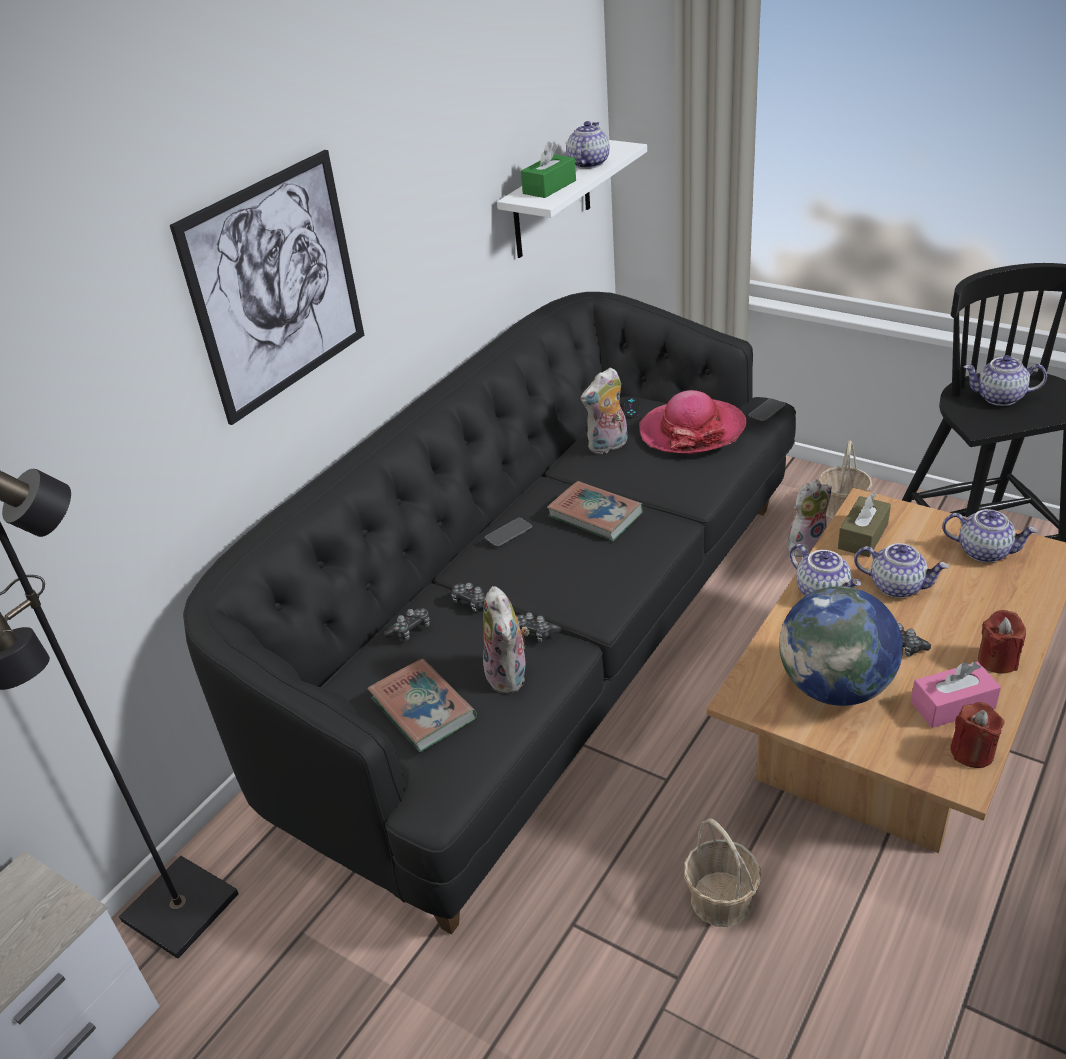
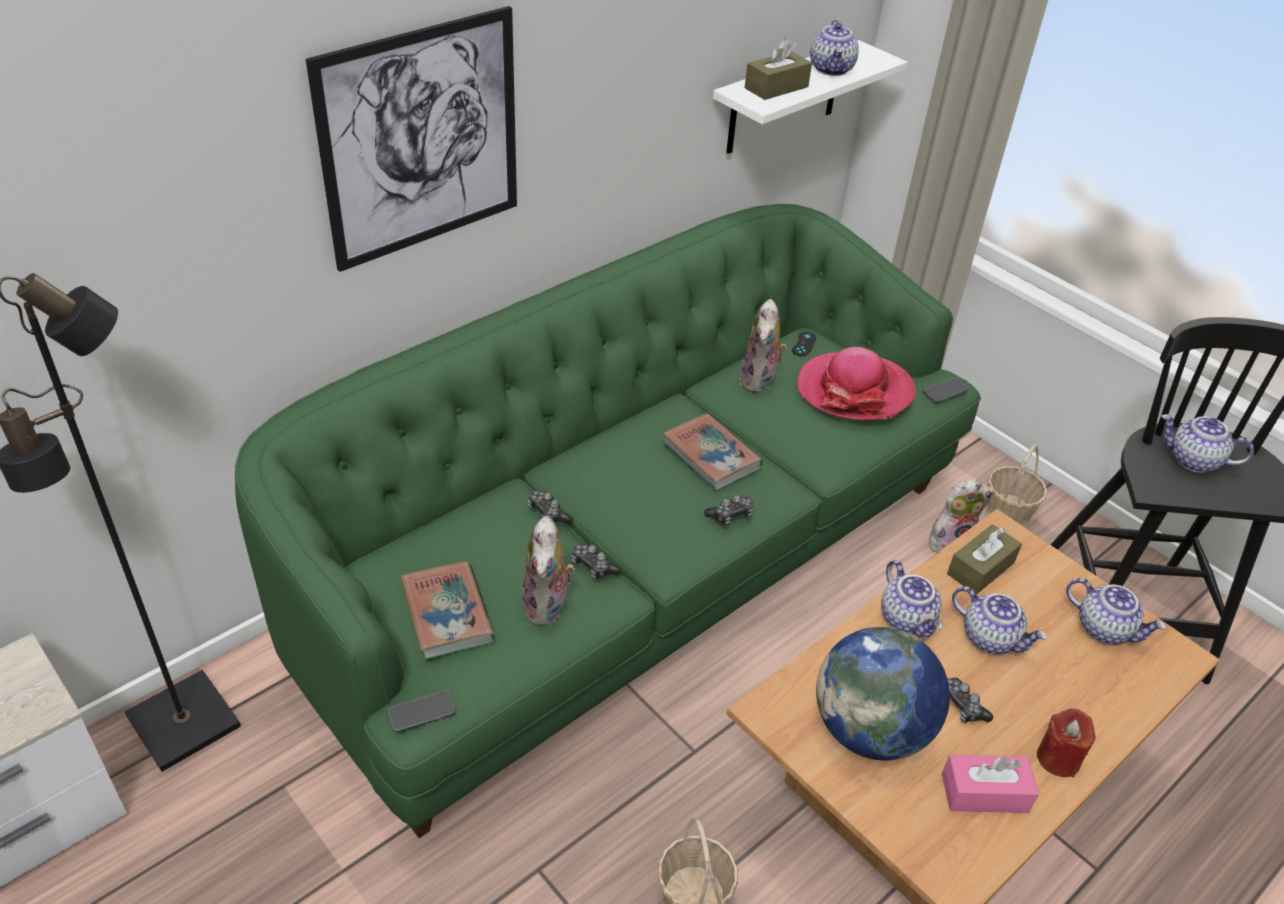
camera: 10 degrees right, 5 degrees up
black sofa [183,292,796,935] -> green sofa [235,204,981,838]
game controller [384,608,430,641] -> game controller moved to [704,495,754,526]
phone [485,518,532,547] -> phone moved to [387,690,455,732]
green tissue box [521,141,576,198] -> brown tissue box [745,39,812,100]
teapot [567,121,610,169] -> teapot turned 150 degrees clockwise [810,20,859,76]
plush toy [581,368,628,454] -> plush toy turned 60 degrees counterclockwise [740,299,787,393]
red candle [950,702,1005,768] -> none

